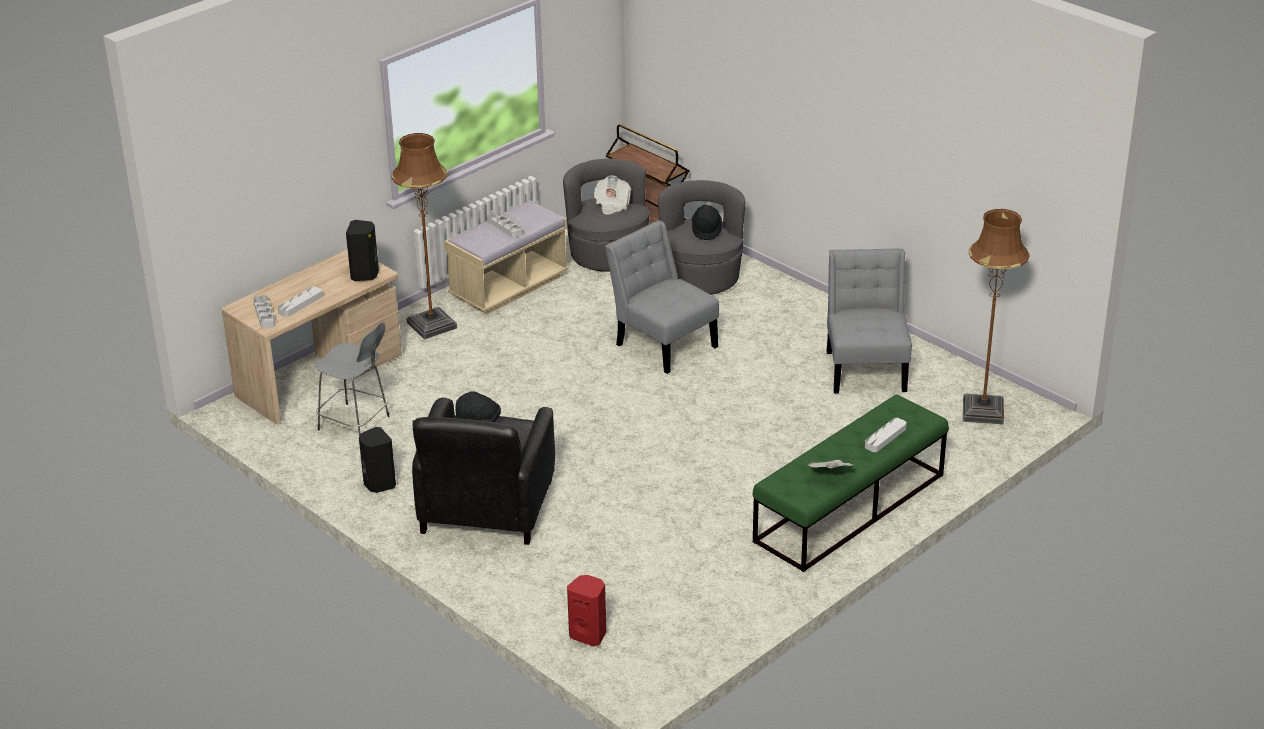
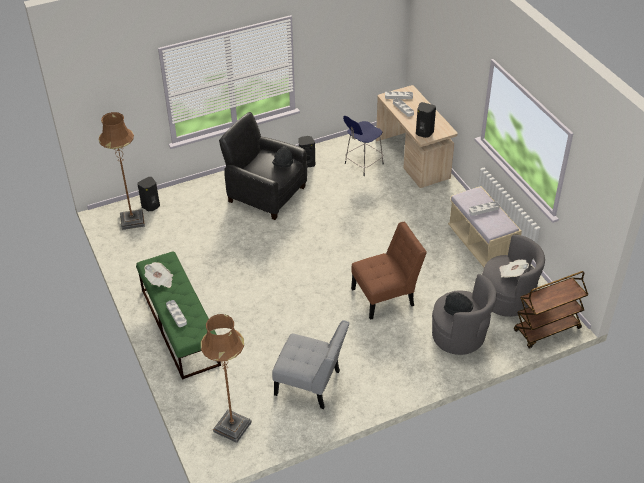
camera: 110 degrees right, 10 degrees up
grey stool [315,322,390,436] -> blue stool [343,116,384,176]
brown floor lamp [391,133,457,340] -> brown floor lamp moved to [99,112,145,230]
red speaker [567,575,606,646] -> black speaker [138,177,160,211]
grey chair [605,221,719,374] -> brown chair [351,222,427,320]

